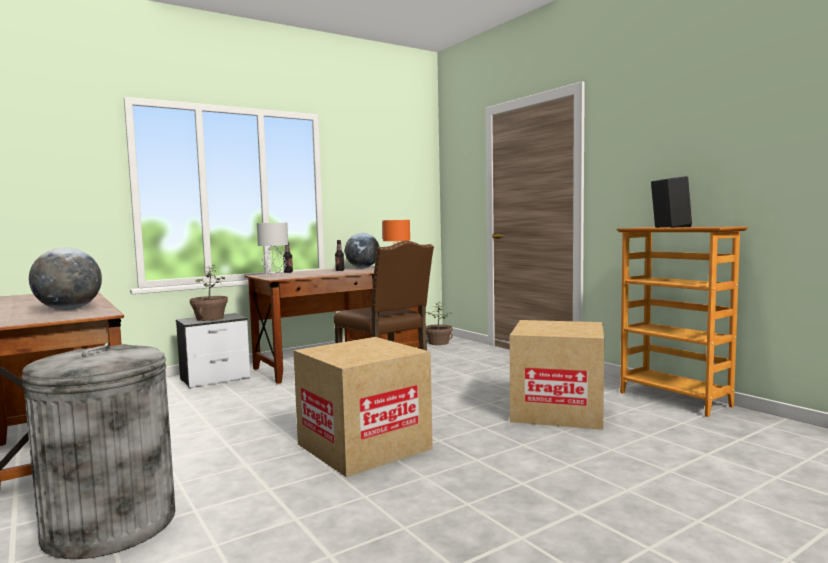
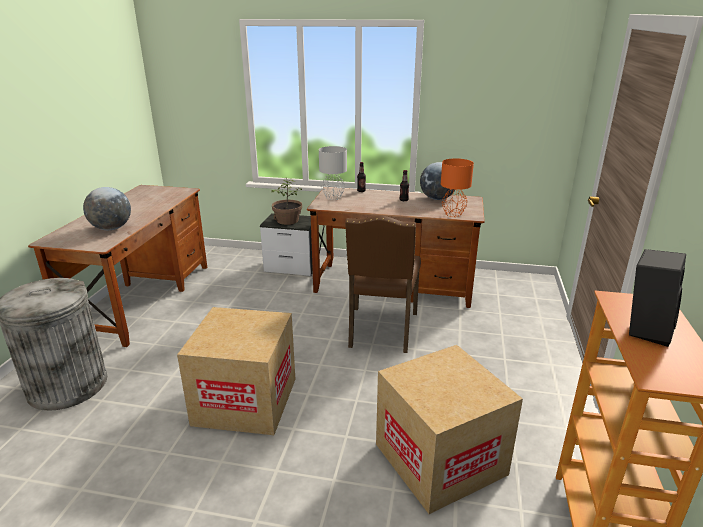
camera: 45 degrees right, 20 degrees up
potted plant [426,301,453,345] -> none

